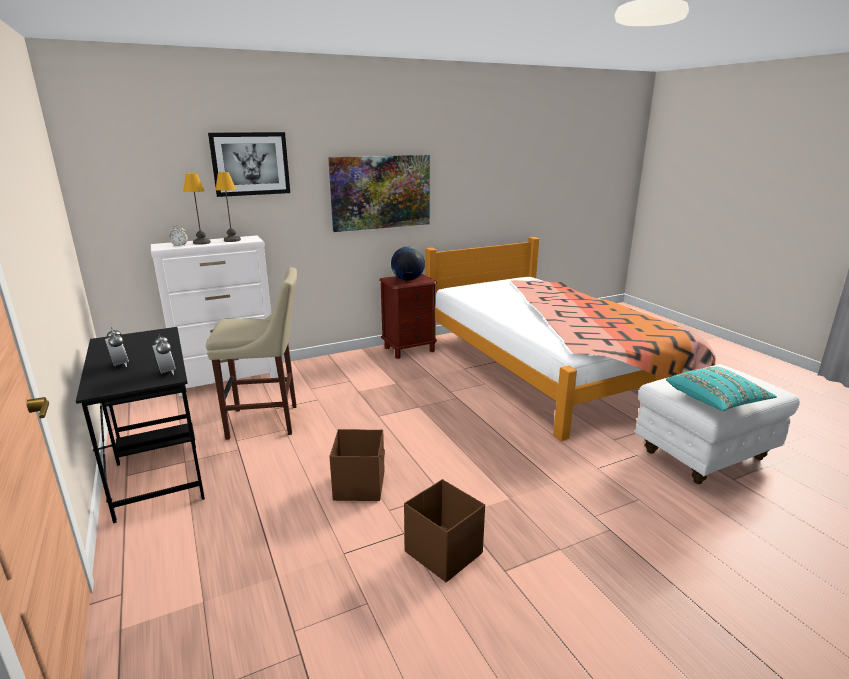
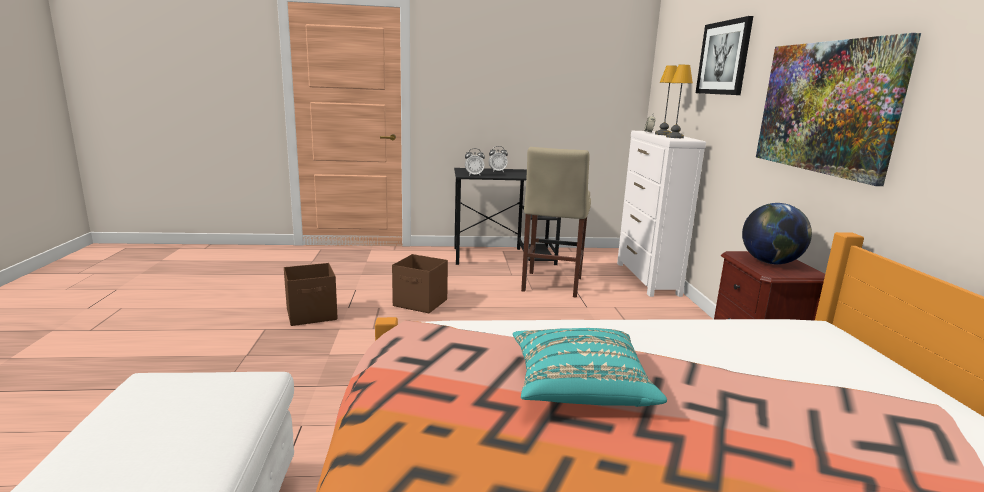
camera: 110 degrees right, 5 degrees down
turquoise pillow [666,367,777,411] -> turquoise pillow moved to [513,328,667,407]

